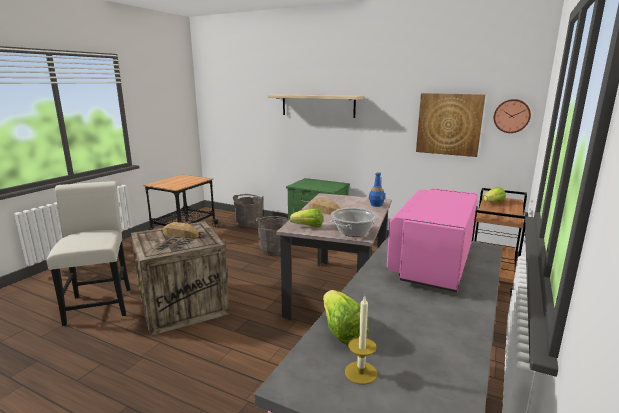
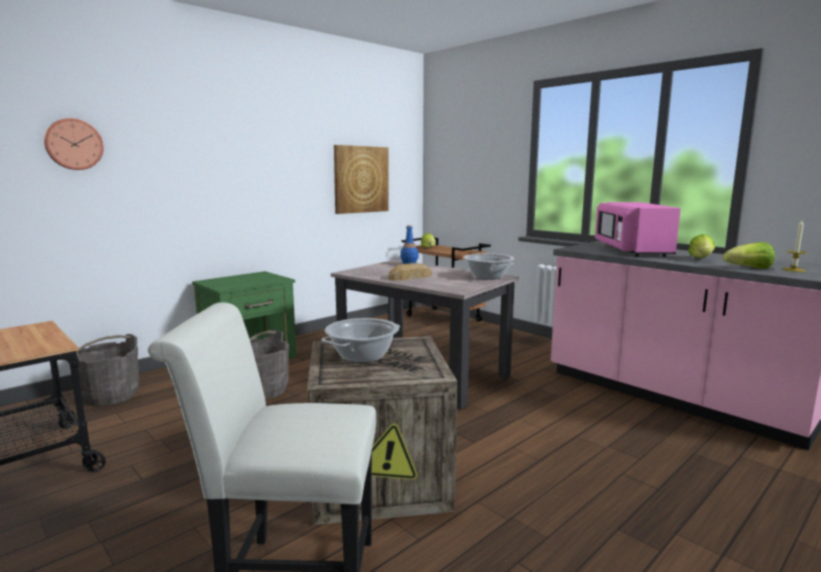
camera: 70 degrees left, 5 degrees down
bread [163,222,199,238] -> cooking pot [321,318,400,363]
shelf [267,94,364,118] -> none
lettuce [290,208,323,227] -> lettuce moved to [688,234,715,258]
pink microwave [387,188,478,292] -> pink microwave turned 45 degrees clockwise [595,202,681,257]
wall clock [494,99,531,133] -> wall clock moved to [44,118,104,170]

